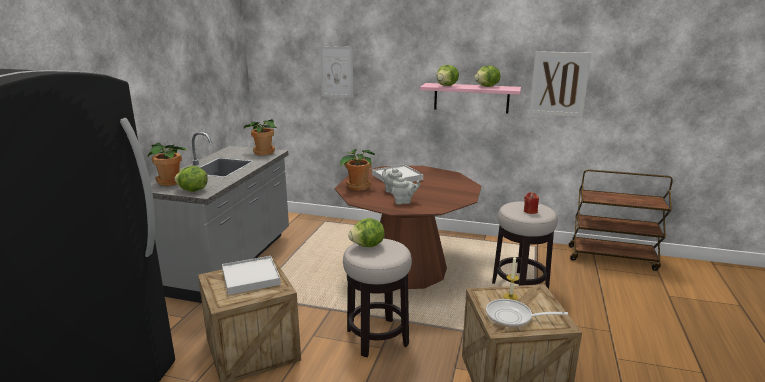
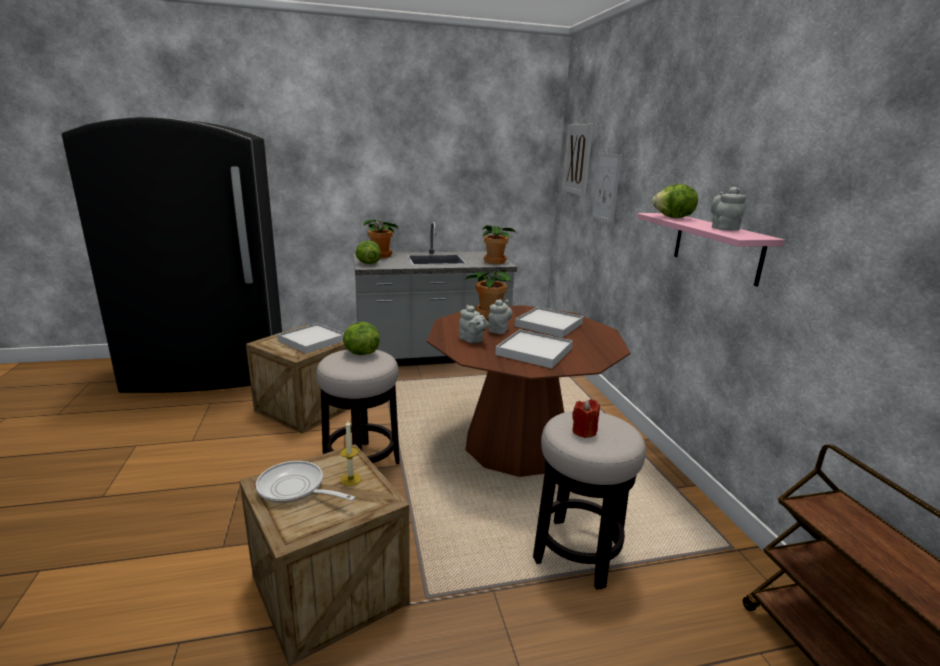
camera: 60 degrees right, 0 degrees up
lettuce [474,65,500,87] -> grey teapot [711,187,746,230]
frying pan [486,299,568,327] -> frying pan turned 45 degrees counterclockwise [256,461,356,503]
picture [529,51,592,117] -> picture moved to [562,124,593,196]
none -> white tray [495,329,573,368]

